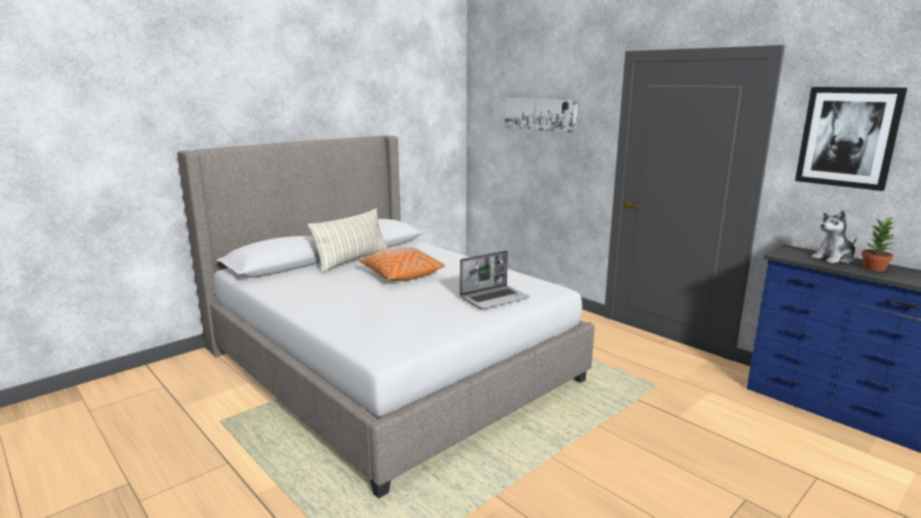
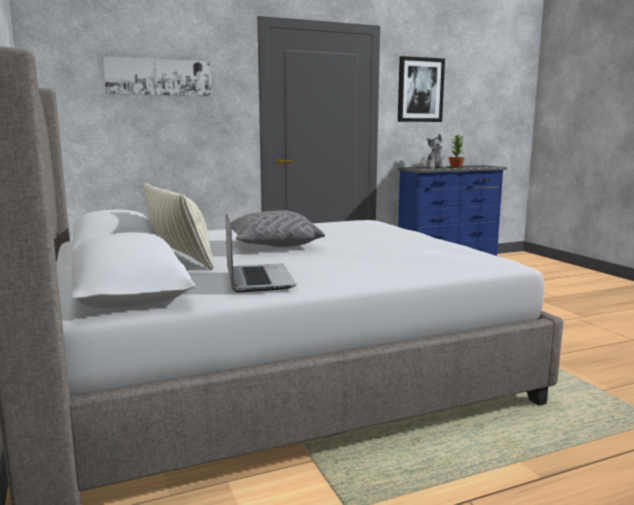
camera: 70 degrees left, 5 degrees down
orange pillow [358,247,445,281] -> grey pillow [230,210,325,247]
laptop [460,251,530,309] -> laptop moved to [225,214,297,293]

